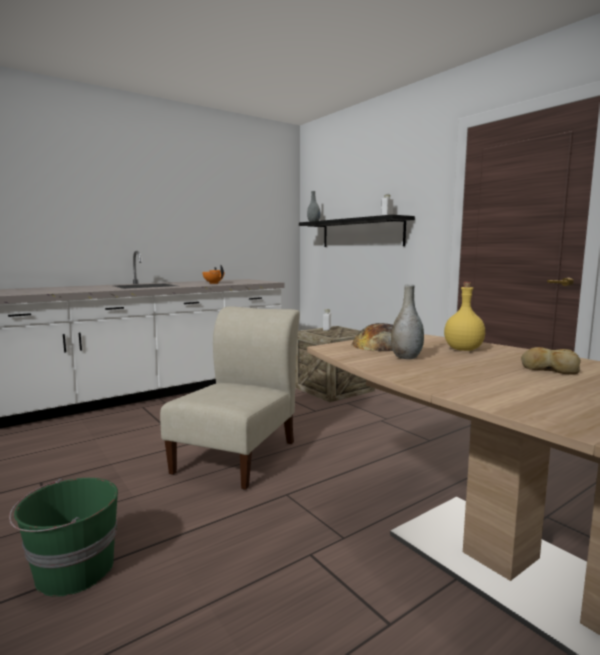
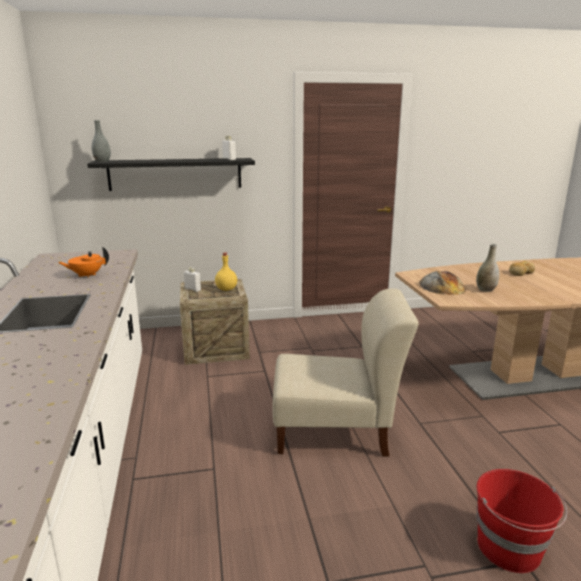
camera: 65 degrees left, 10 degrees up
green bucket [9,478,118,597] -> red bucket [476,469,567,573]
beige chair [160,306,300,490] -> beige chair turned 135 degrees clockwise [273,288,419,456]
yellow bottle [444,282,485,351] -> yellow bottle moved to [215,253,237,291]

